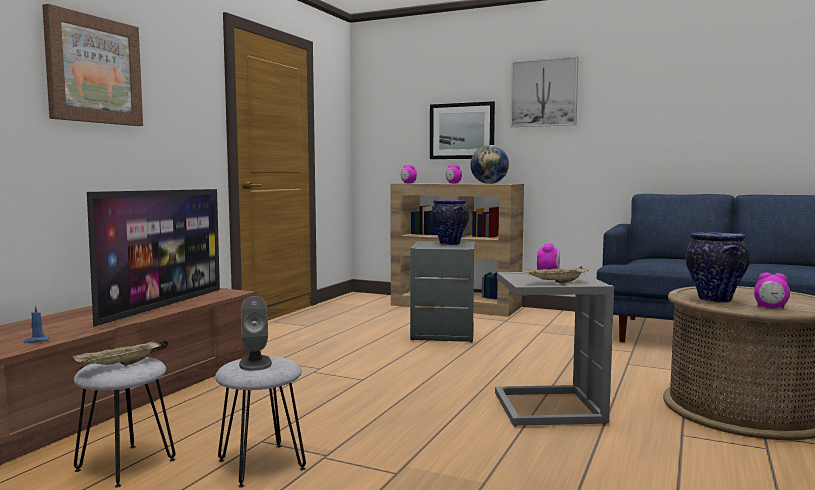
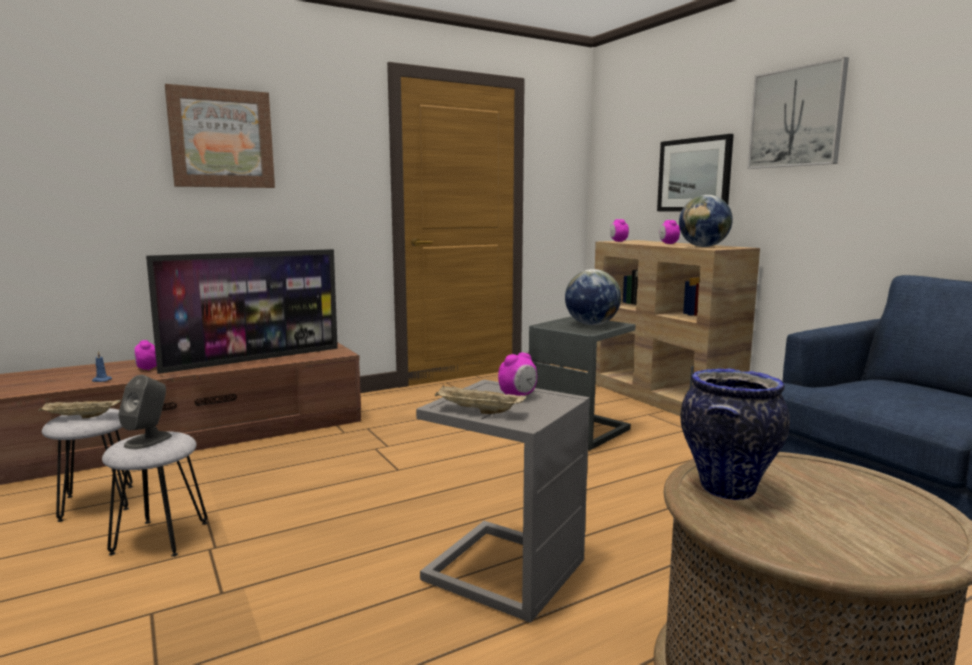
camera: 35 degrees right, 5 degrees up
vase [431,200,469,245] -> globe [565,269,621,325]
alarm clock [754,273,790,308] -> alarm clock moved to [134,340,157,371]

